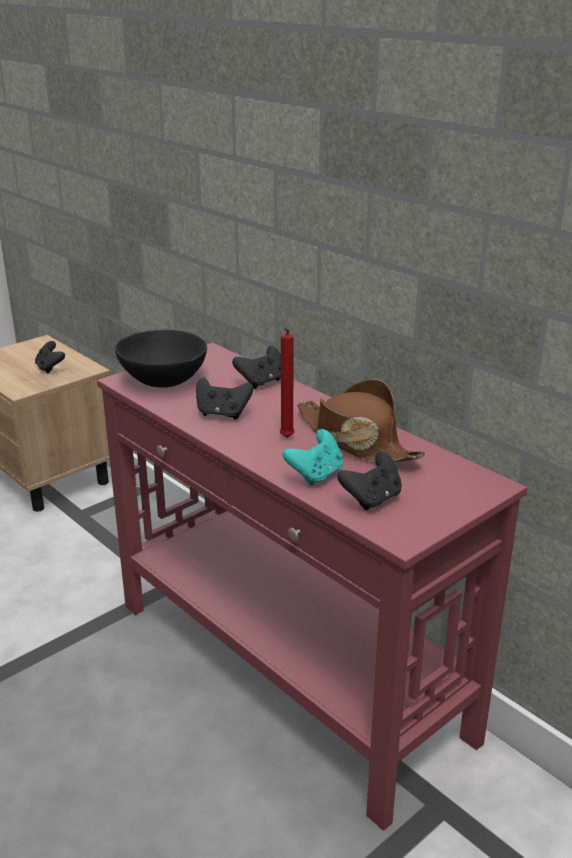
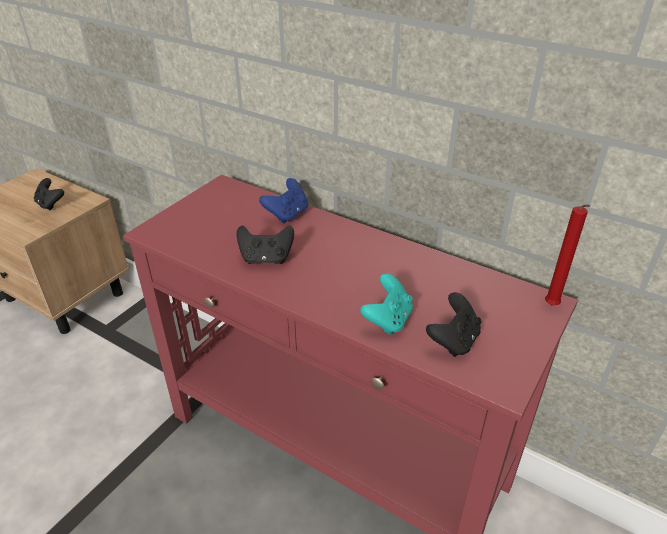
camera: 15 degrees left, 10 degrees up
black bowl [115,330,207,388] -> none
black game controller [232,346,281,389] -> blue game controller [259,178,308,224]
red candle [280,328,295,438] -> red candle moved to [545,204,590,305]
brown hat [297,379,426,463] -> none

